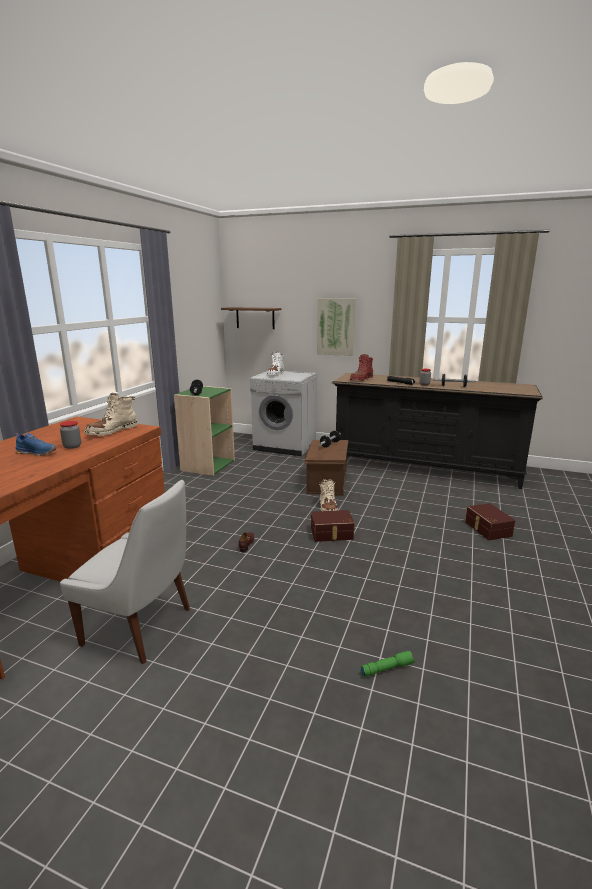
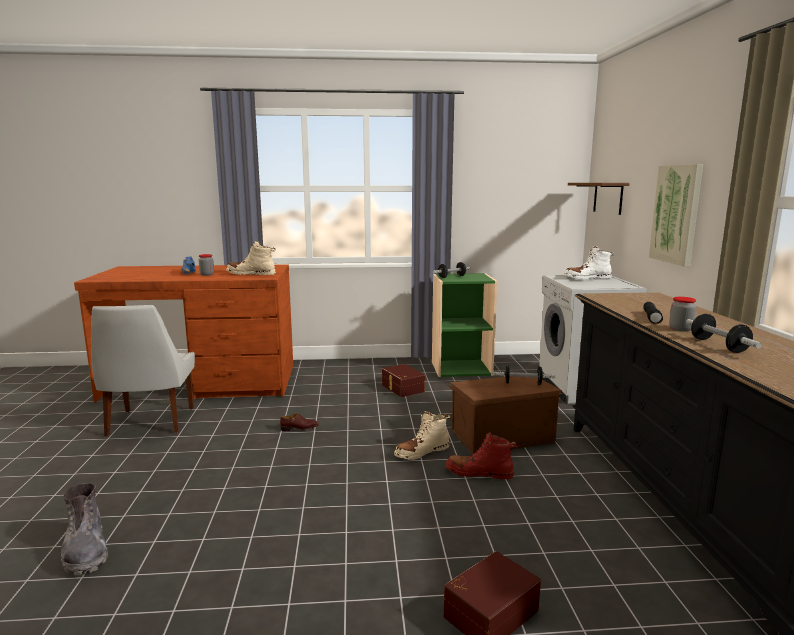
camera: 65 degrees right, 5 degrees down
brown storage box [311,510,355,542] -> brown storage box moved to [382,364,425,397]
red boot [350,354,373,381] -> red boot moved to [445,431,517,480]
green flashlight [360,651,415,677] -> grey boot [61,483,108,575]

